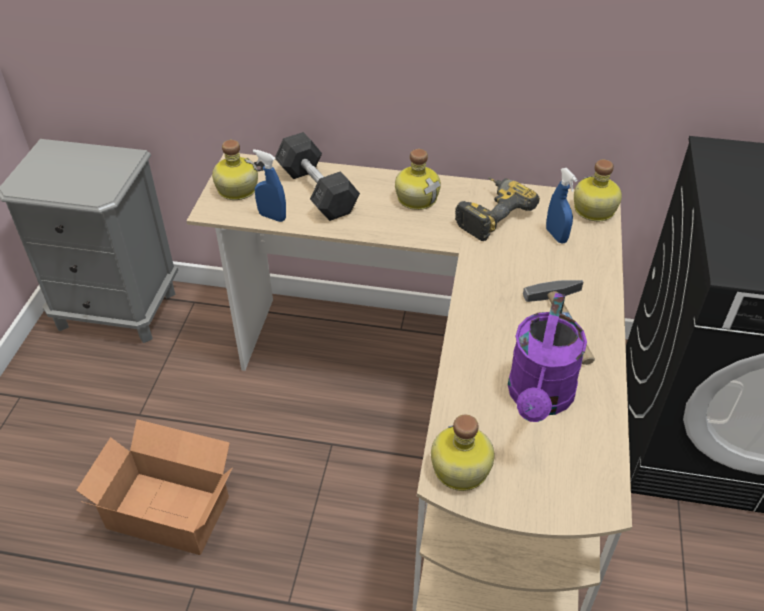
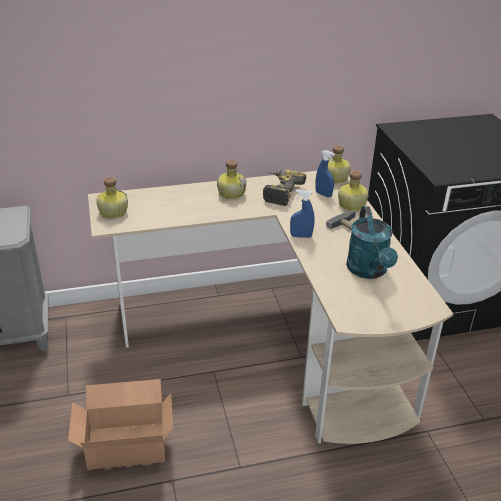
camera: 25 degrees left, 10 degrees down
blue spray bottle [253,149,286,222] -> blue spray bottle moved to [290,189,314,238]
grey dumbbell [275,132,360,221] -> none
bottle [431,415,495,491] -> bottle moved to [338,171,369,211]
purple watering can [508,293,587,422] -> turquoise watering can [346,206,398,279]

